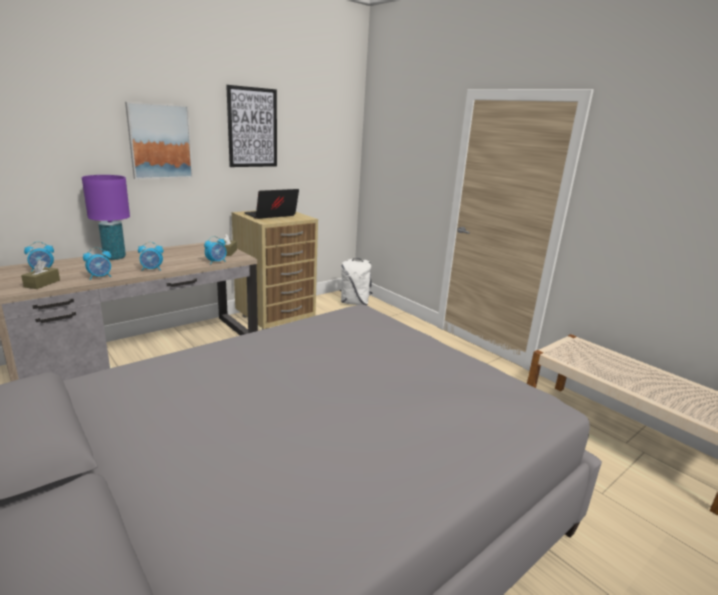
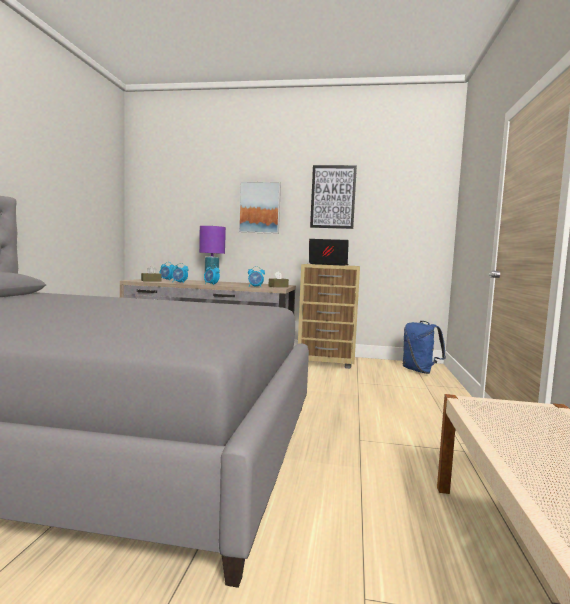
camera: 50 degrees right, 15 degrees down
white backpack [340,258,373,305] -> blue backpack [403,321,446,374]

